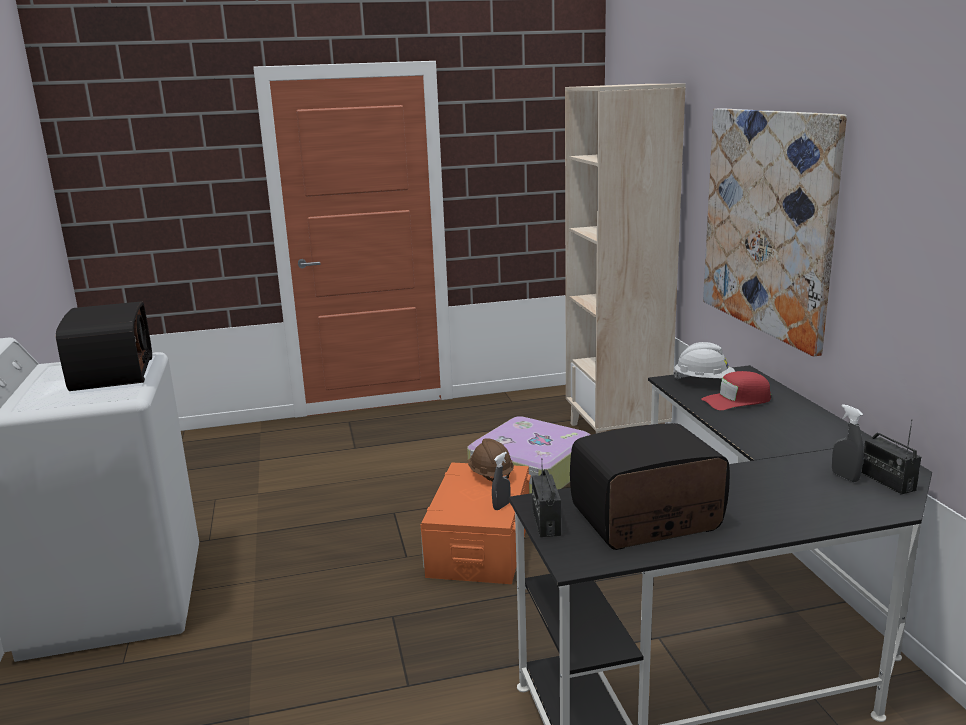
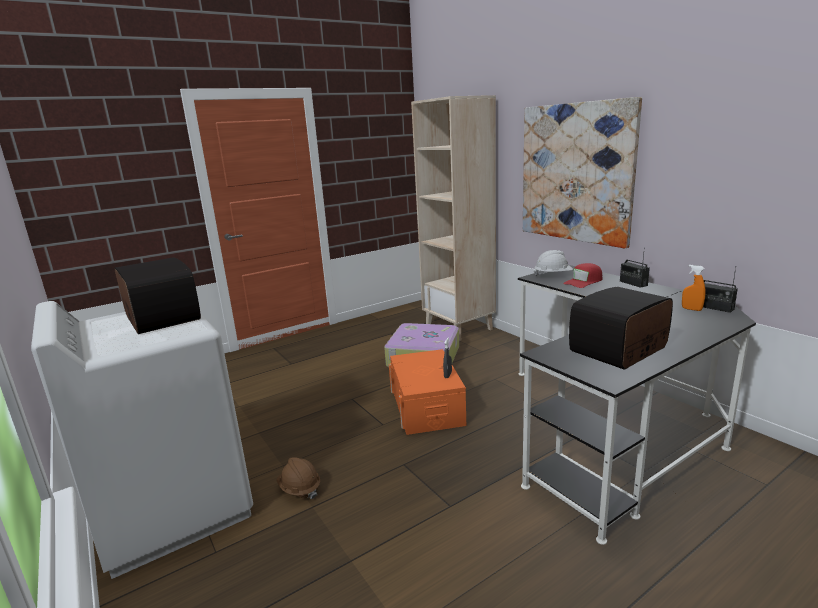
camera: 20 degrees left, 0 degrees up
brown hard hat [467,438,514,482] -> brown hard hat moved to [276,457,320,499]
radio [532,458,561,537] -> radio moved to [620,253,650,288]
grey spray bottle [832,404,864,482] -> orange spray bottle [682,265,706,311]

